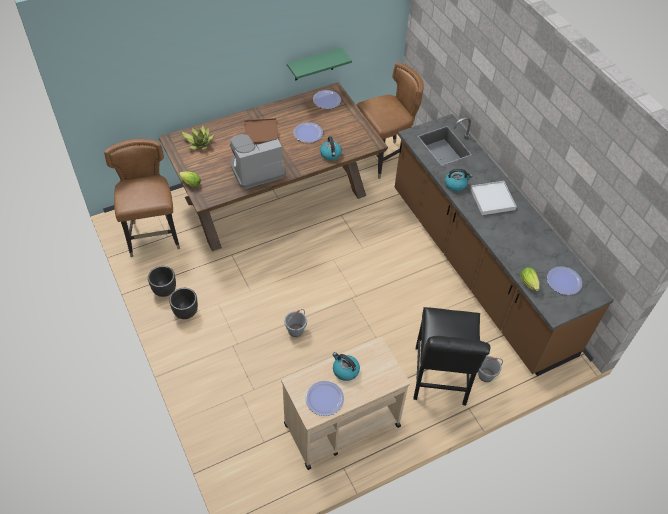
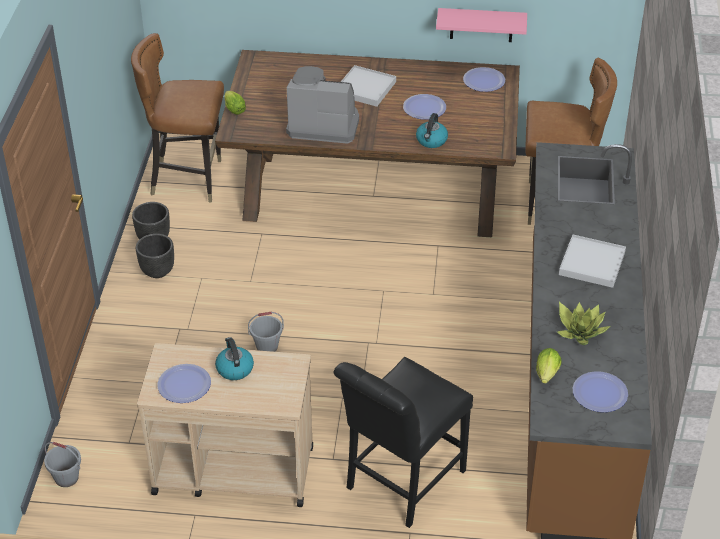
camera: 35 degrees right, 10 degrees down
brown chair [104,139,180,257] -> brown chair turned 105 degrees counterclockwise [131,33,224,202]
potted plant [181,125,215,150] -> potted plant moved to [557,302,610,345]
brown tray [244,118,279,145] -> white tray [341,65,396,107]
green shelf [287,47,352,80] -> pink shelf [436,8,527,42]
kettle [445,168,473,191] -> none
grey bucket [478,356,503,382] -> grey bucket moved to [44,442,81,487]

